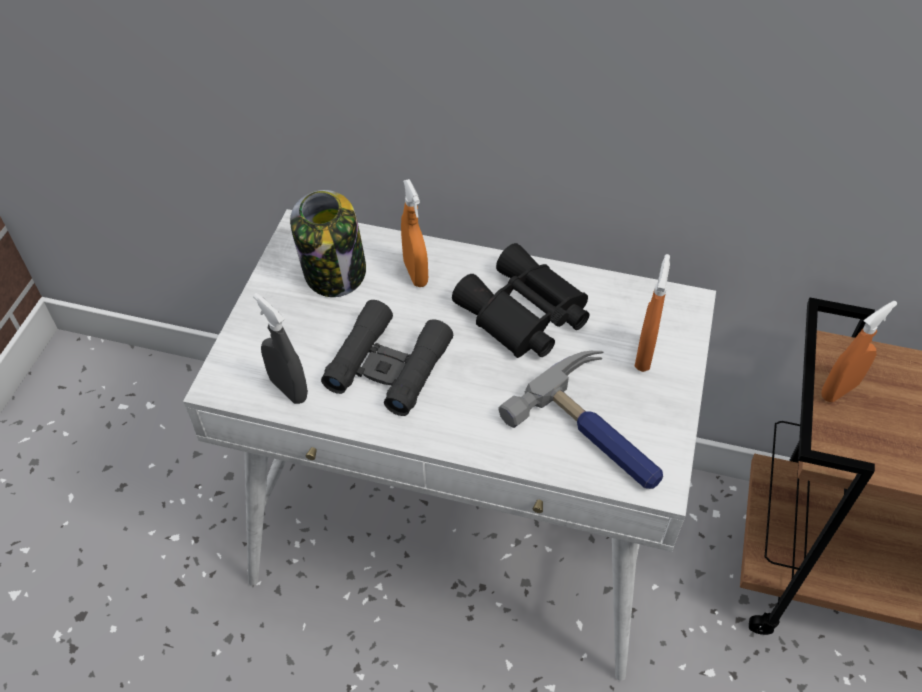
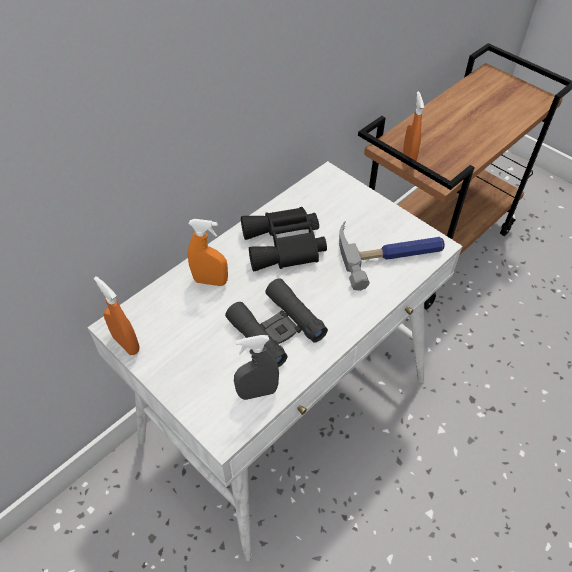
camera: 60 degrees left, 0 degrees up
jar [290,190,366,297] -> none
orange spray bottle [635,254,670,372] -> orange spray bottle moved to [94,276,139,355]

